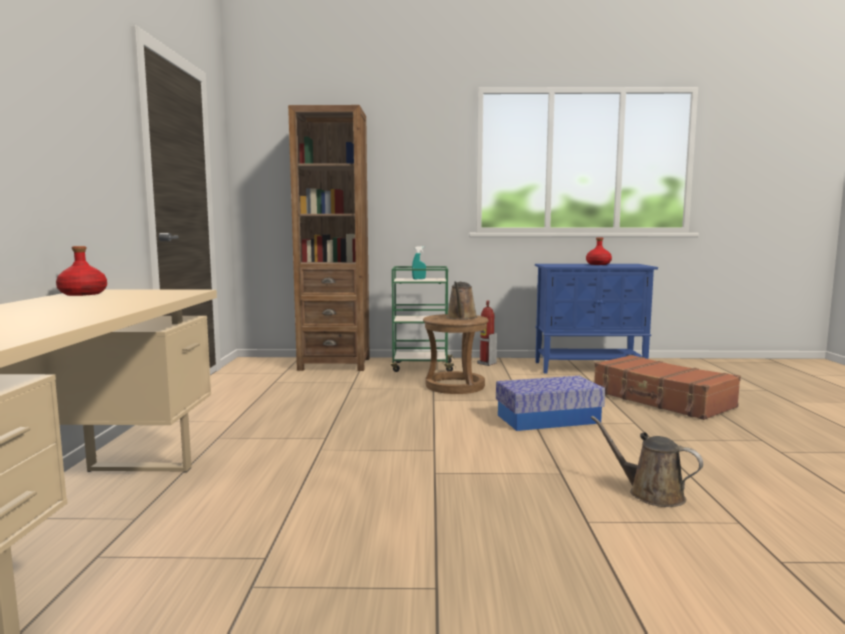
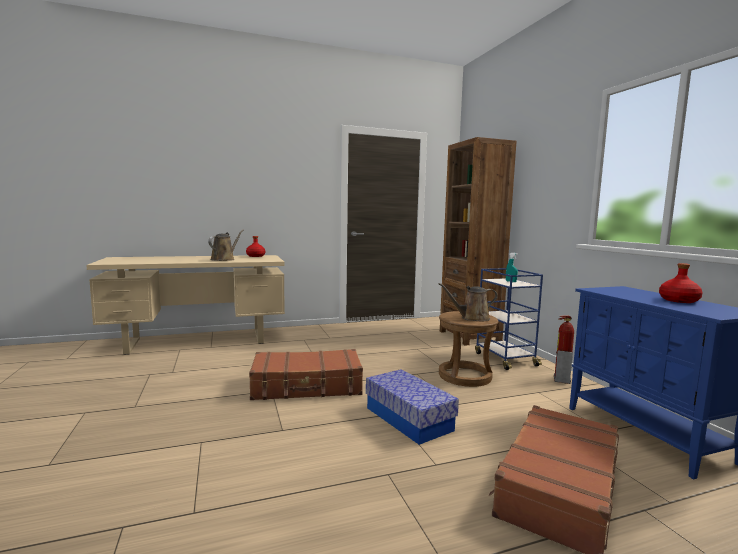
camera: 70 degrees right, 0 degrees up
green cart [391,266,456,372] -> blue cart [475,268,543,370]
brown watering can [591,416,703,507] -> brown watering can moved to [208,230,244,261]
none -> brown suitcase [249,349,363,400]

